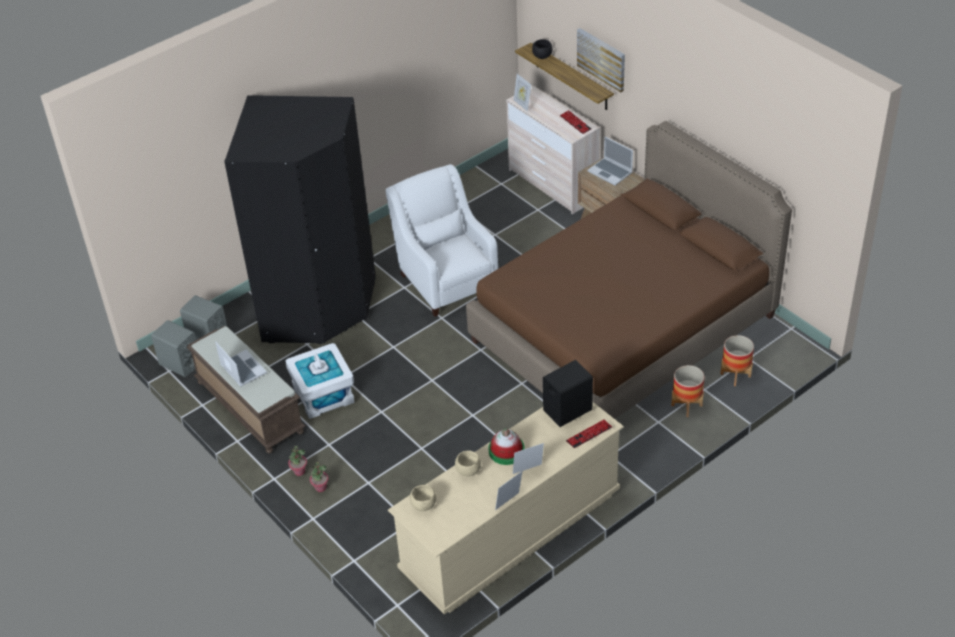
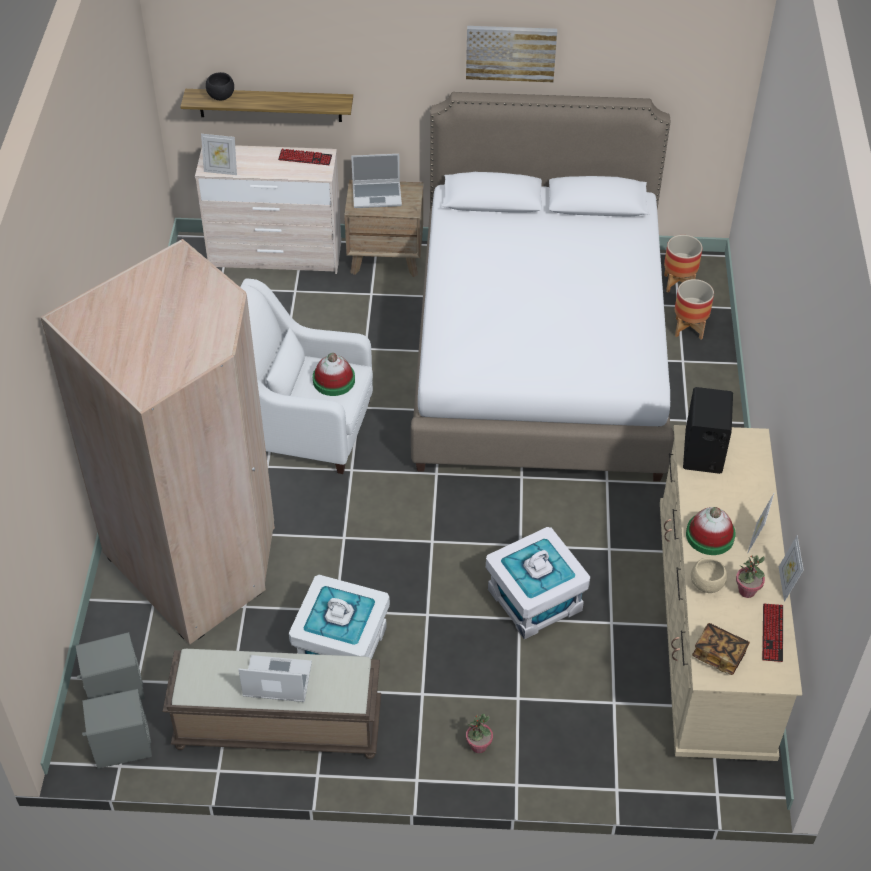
camera: 50 degrees left, 5 degrees up
black wardrobe [224,95,376,344] -> beige wardrobe [41,239,275,645]
potted plant [288,446,307,476] -> potted plant moved to [736,555,765,598]
beige bowl [410,485,436,511] -> book [692,623,750,675]
brown bed [466,121,792,419] -> white bed [411,92,674,481]
keyboard [566,420,612,448] -> keyboard moved to [762,604,783,662]
picture [577,28,625,92] -> picture moved to [466,26,557,82]
planter [671,365,704,417] -> planter moved to [664,235,703,293]
none -> hat [313,353,355,396]
none -> white storage box [486,527,590,639]

